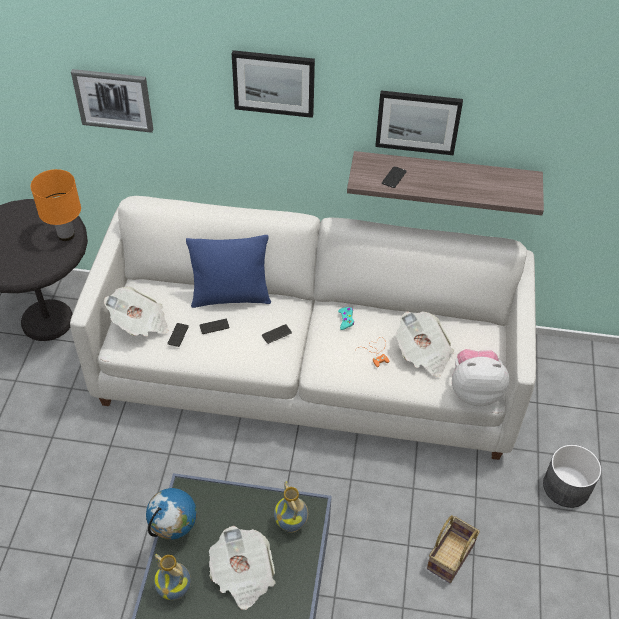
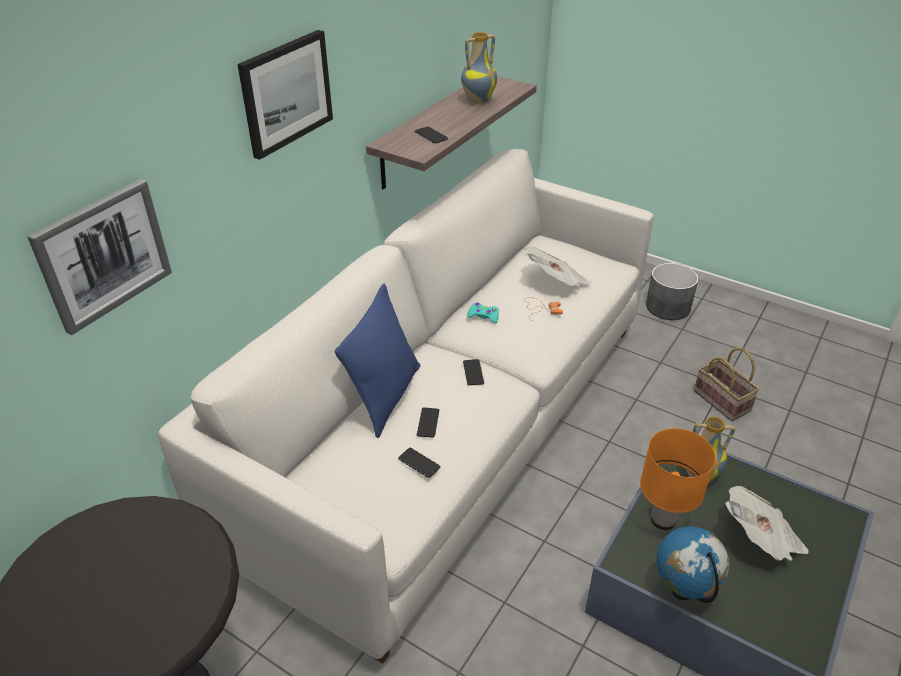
camera: 65 degrees left, 10 degrees down
orange table lamp [31,169,81,241] -> orange table lamp moved to [640,428,716,530]
newspaper [104,287,169,337] -> none
vase [154,554,191,600] -> vase moved to [461,32,497,104]
picture [375,91,463,155] -> none
plush toy [452,349,510,406] -> none

